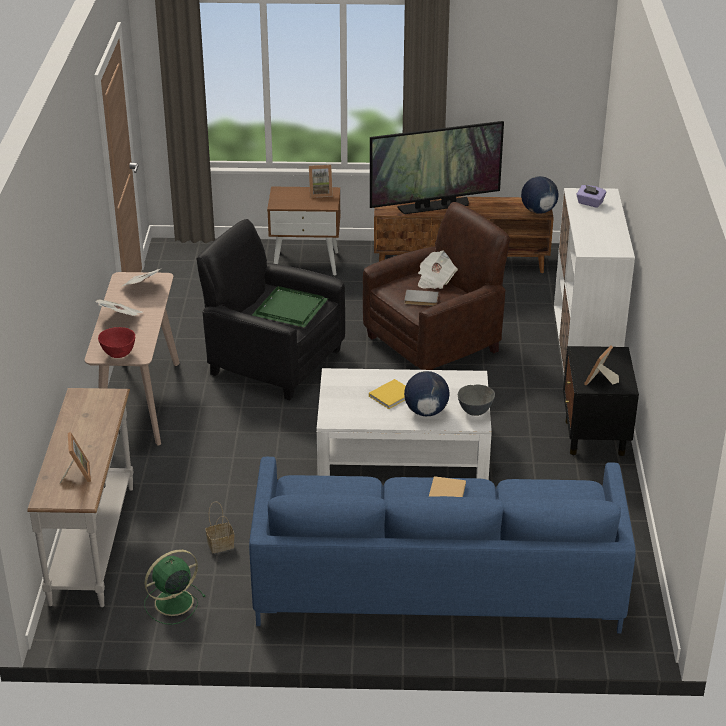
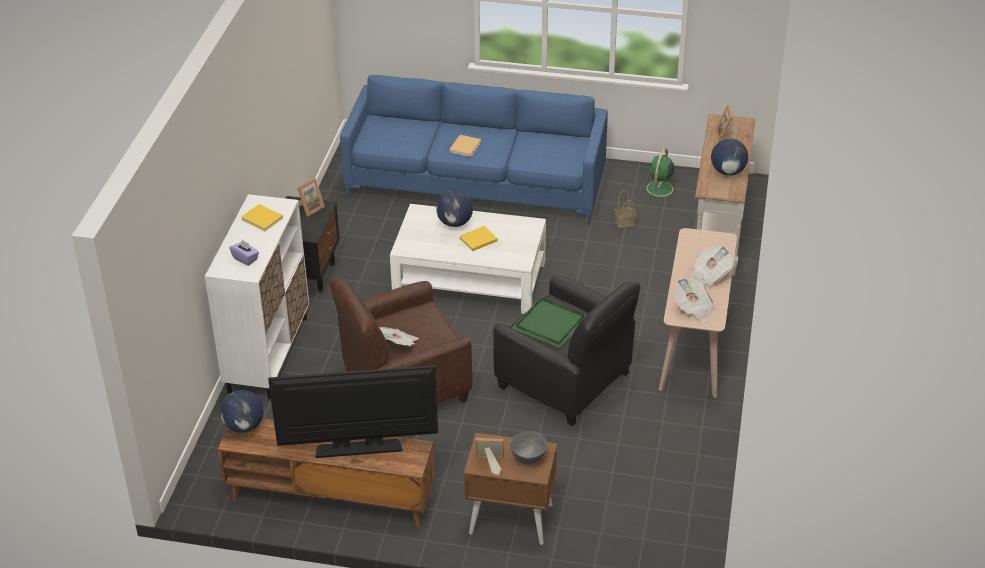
camera: 170 degrees left, 5 degrees up
red bowl [98,327,135,358] -> none
green fan [144,550,206,625] -> green fan turned 135 degrees clockwise [641,148,678,201]
grey book [404,289,439,306] -> none
grey bowl [458,384,495,416] -> grey bowl moved to [510,431,547,465]
none -> yellow book [241,204,283,231]
none -> globe [711,138,748,176]

